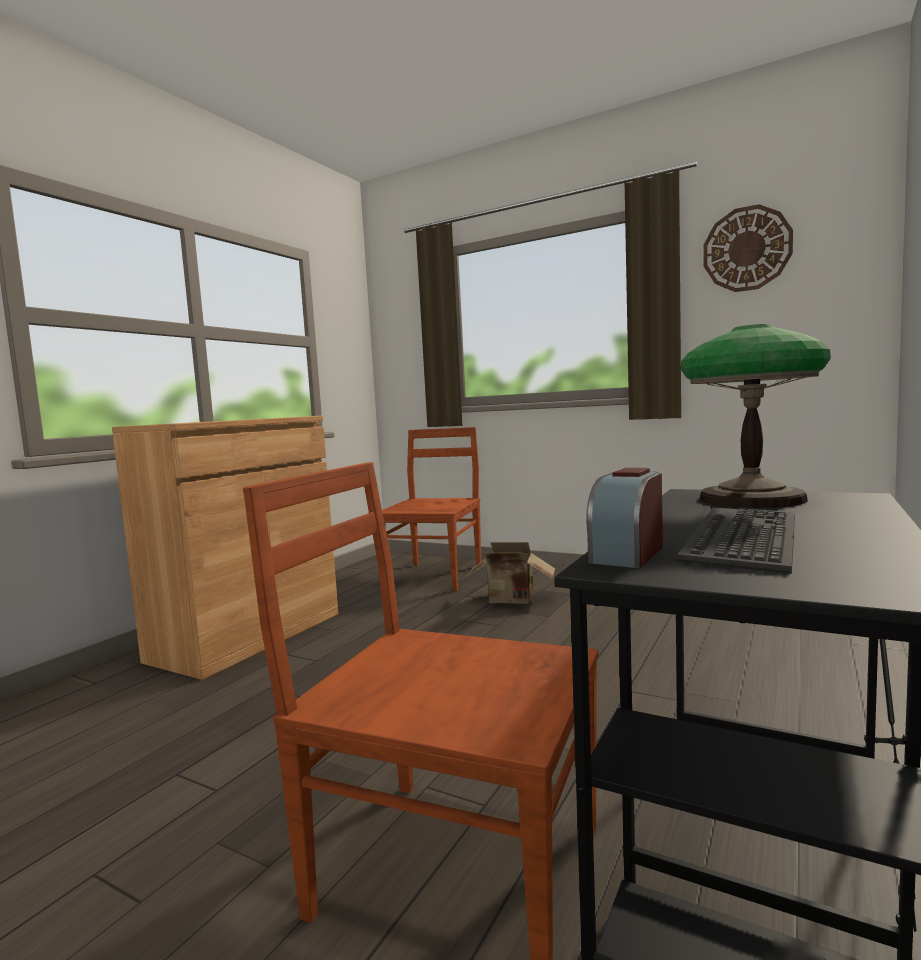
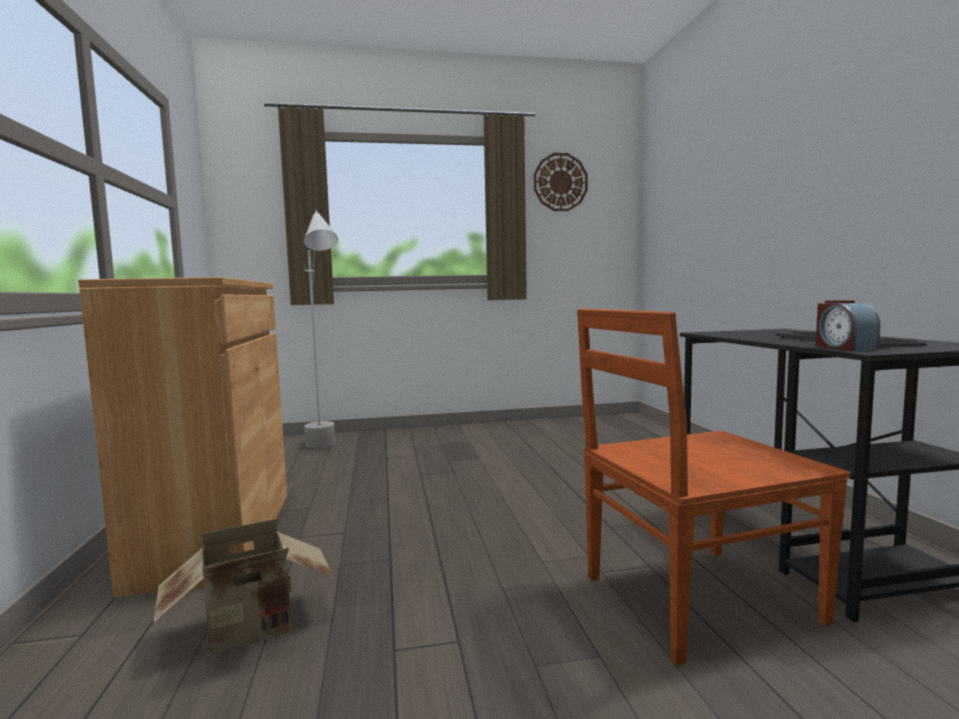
camera: 40 degrees left, 0 degrees up
brown chair [382,427,481,592] -> grey floor lamp [304,210,338,448]
cardboard box [466,542,555,604] -> cardboard box moved to [153,518,334,655]
table lamp [681,324,831,508] -> none

